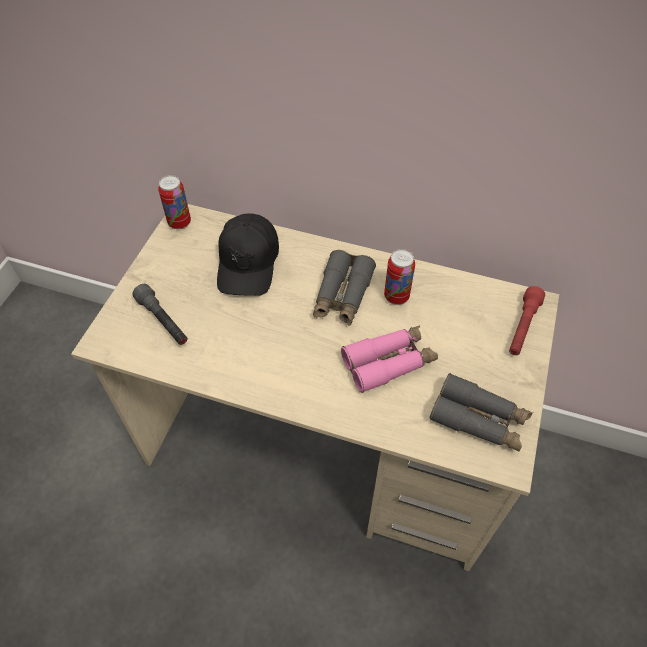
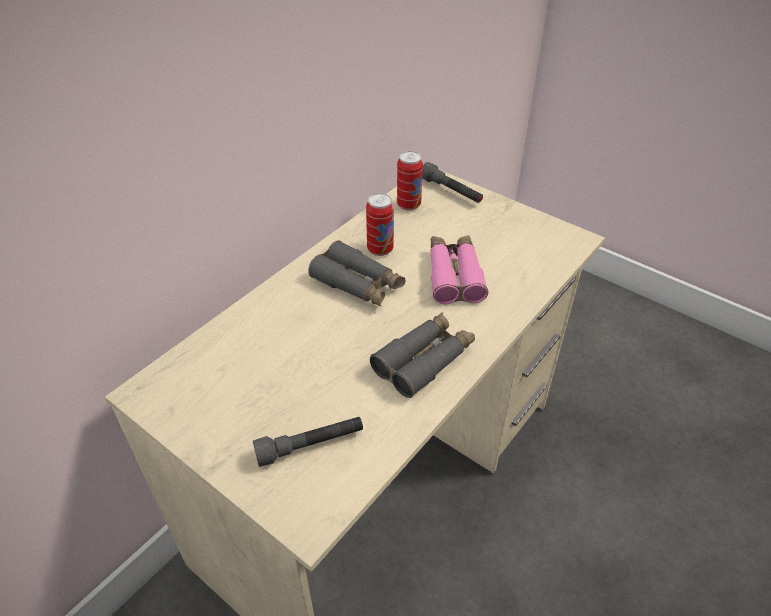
camera: 70 degrees left, 10 degrees down
can [158,175,191,229] -> can moved to [397,151,423,211]
black cap [217,213,279,296] -> none
grey binoculars [429,373,533,451] -> grey binoculars moved to [370,312,475,398]
red flashlight [509,286,545,355] -> grey flashlight [422,162,483,203]

